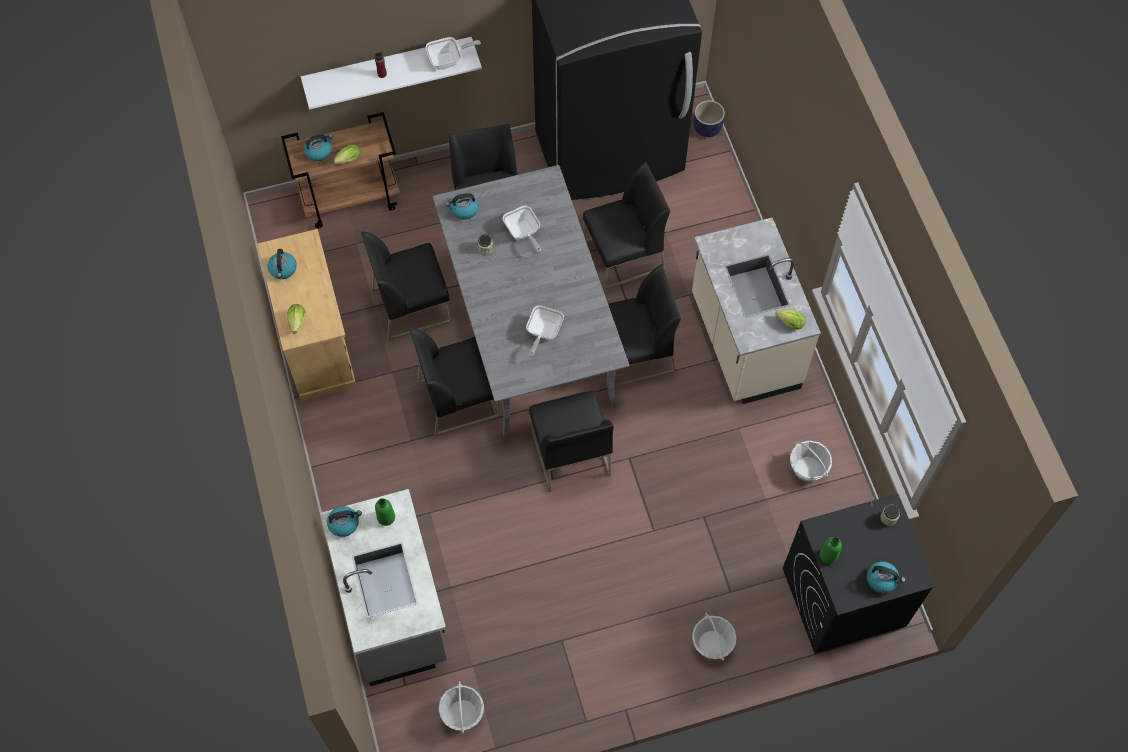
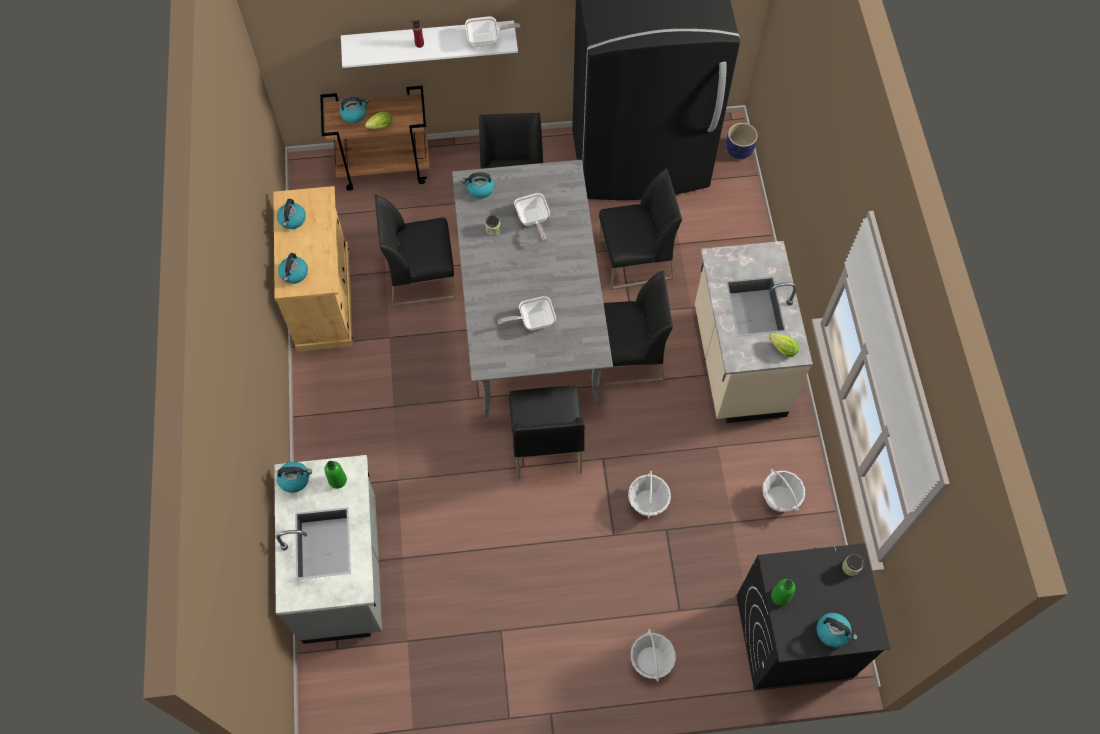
camera: 10 degrees right, 0 degrees up
lettuce [287,304,306,333] -> kettle [278,253,308,284]
black chair [410,329,500,436] -> none
basket [439,681,484,733] -> basket moved to [628,471,671,518]
frying pan [526,305,564,357] -> frying pan turned 45 degrees clockwise [498,296,556,330]

